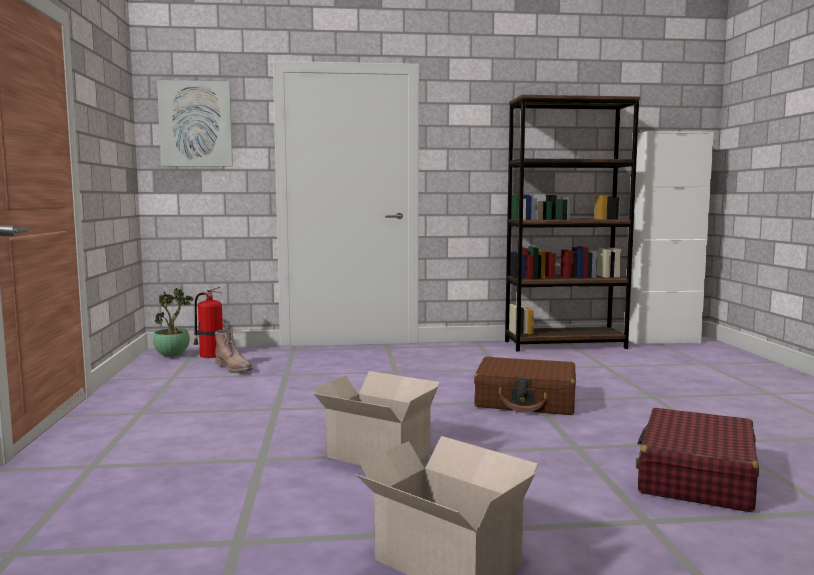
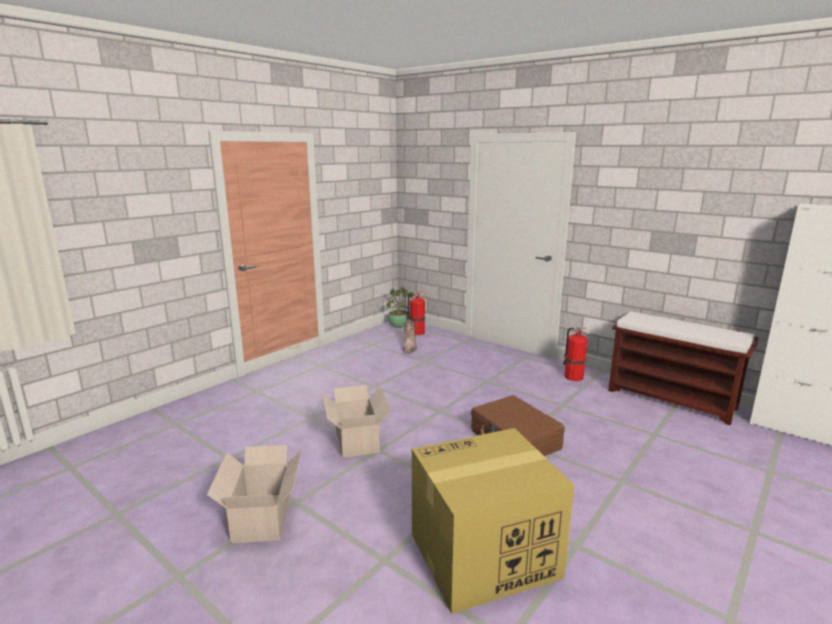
camera: 45 degrees right, 10 degrees up
picture [157,80,233,166] -> none
brown bookcase [505,95,640,351] -> brown bench [608,311,758,425]
red suitcase [636,408,759,512] -> cardboard box [412,428,574,614]
none -> fire extinguisher [563,327,589,381]

